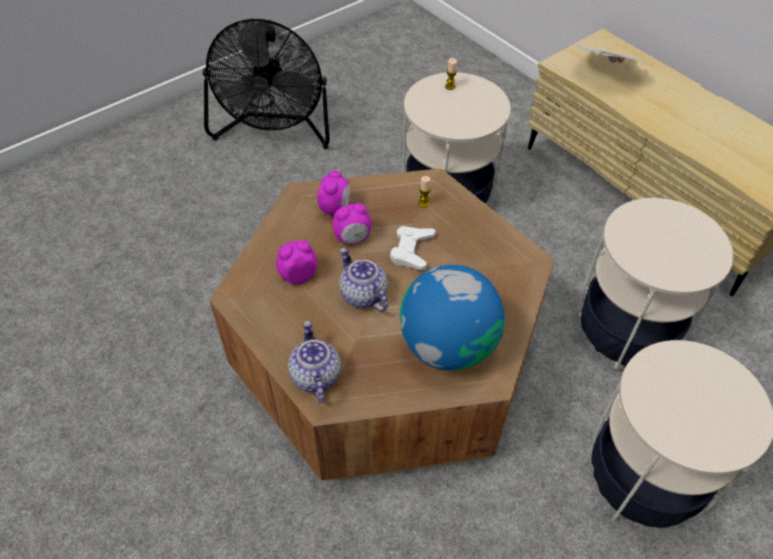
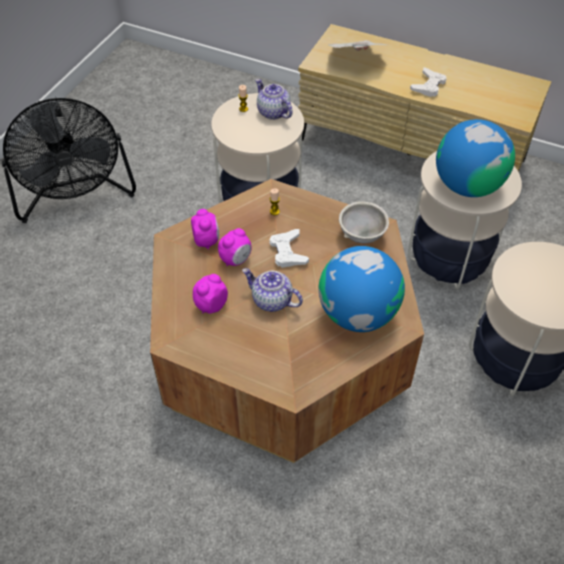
camera: 25 degrees left, 0 degrees up
teapot [288,321,341,403] -> teapot moved to [255,79,293,120]
none -> grey bowl [339,202,389,244]
none -> white game controller [410,67,447,97]
none -> globe [436,119,515,197]

